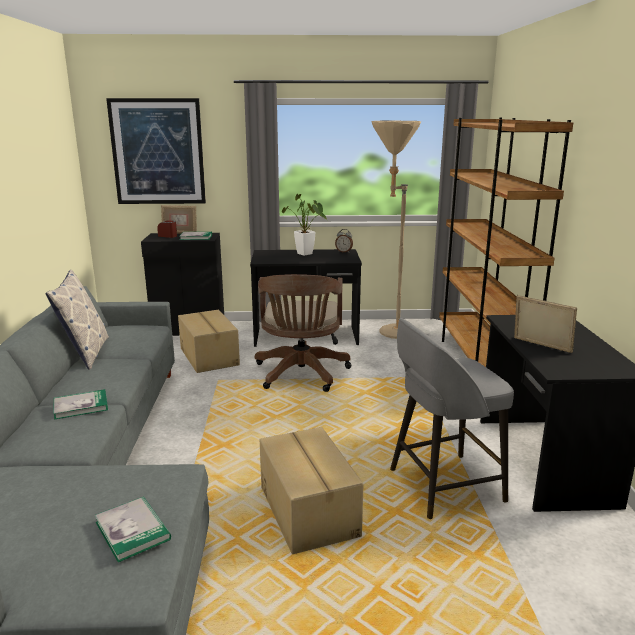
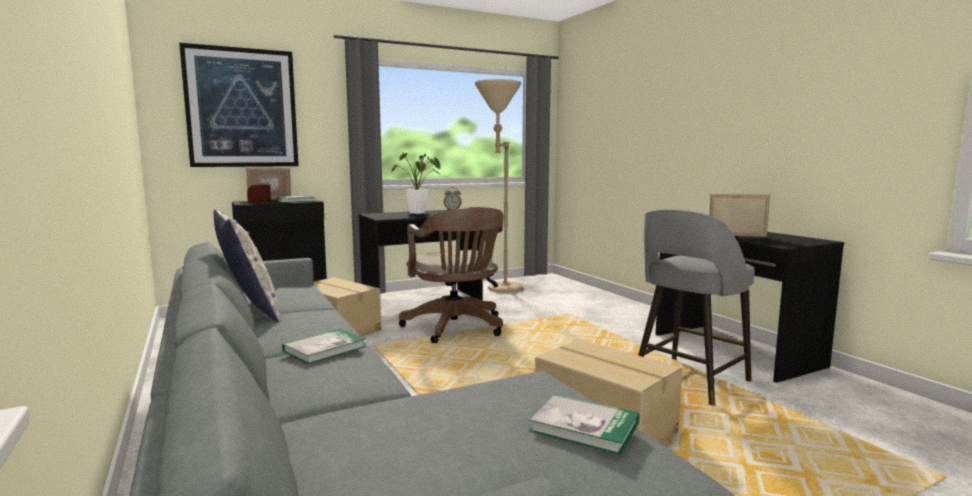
camera: 25 degrees left, 10 degrees down
brown bookcase [439,118,573,367] -> none

